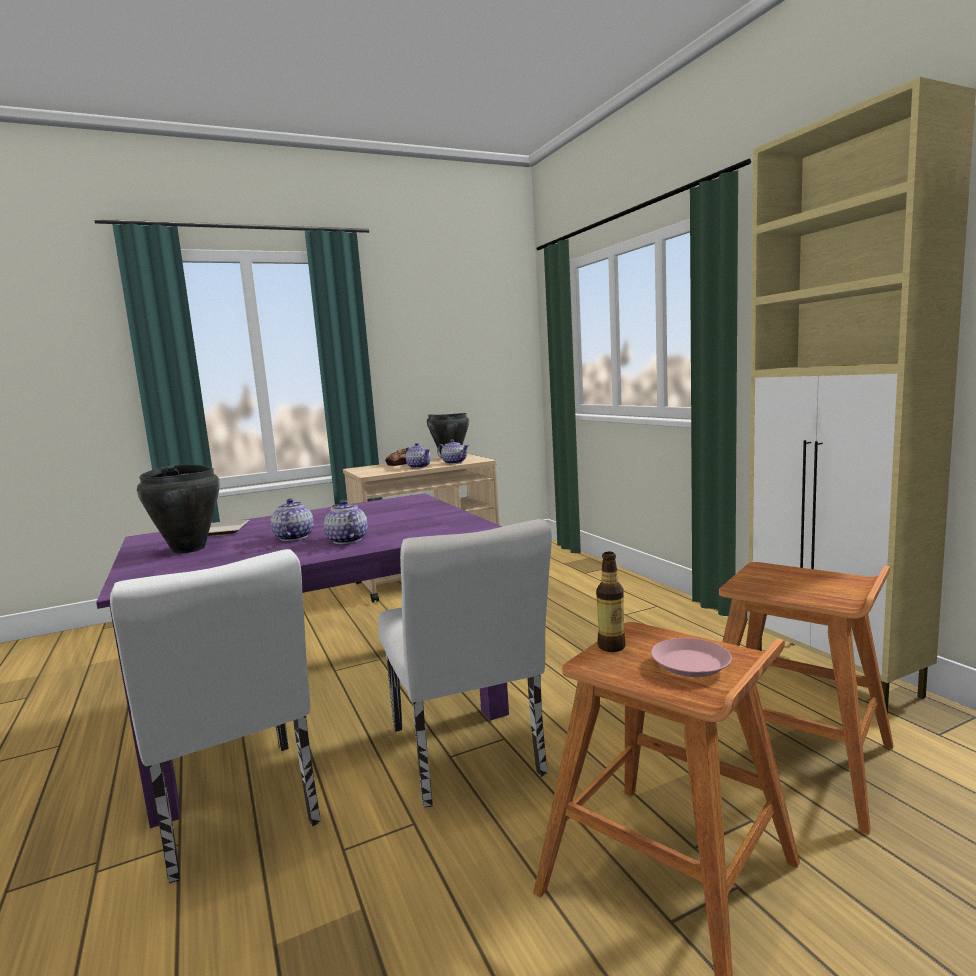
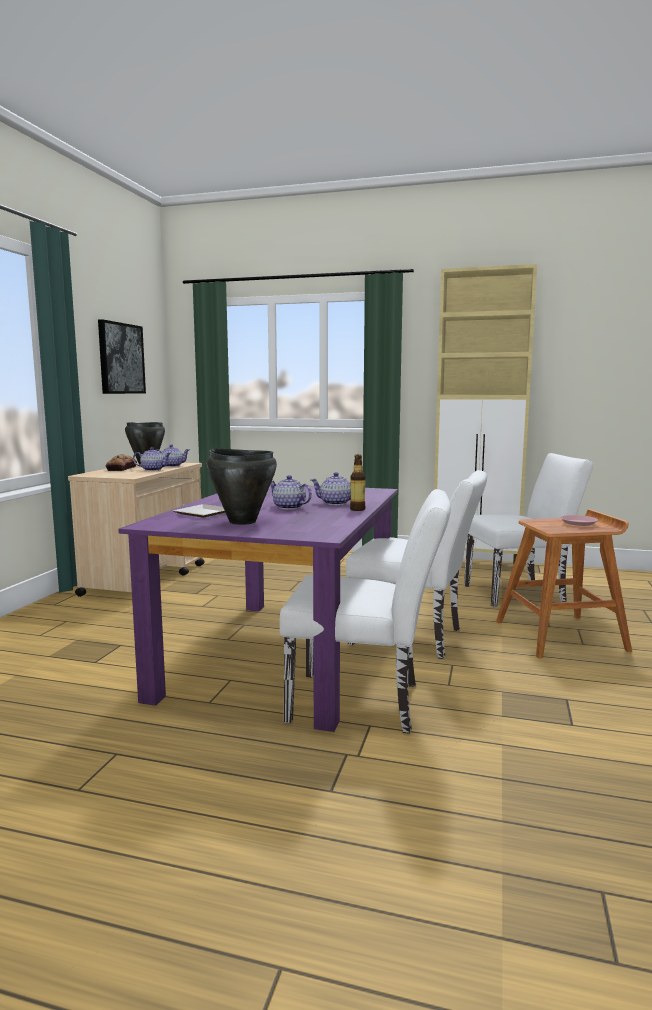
camera: 50 degrees left, 0 degrees up
bottle [596,552,625,652] -> bottle moved to [350,455,366,511]
brown stool [719,562,894,835] -> white chair [464,453,593,607]
none -> picture [98,319,146,394]

